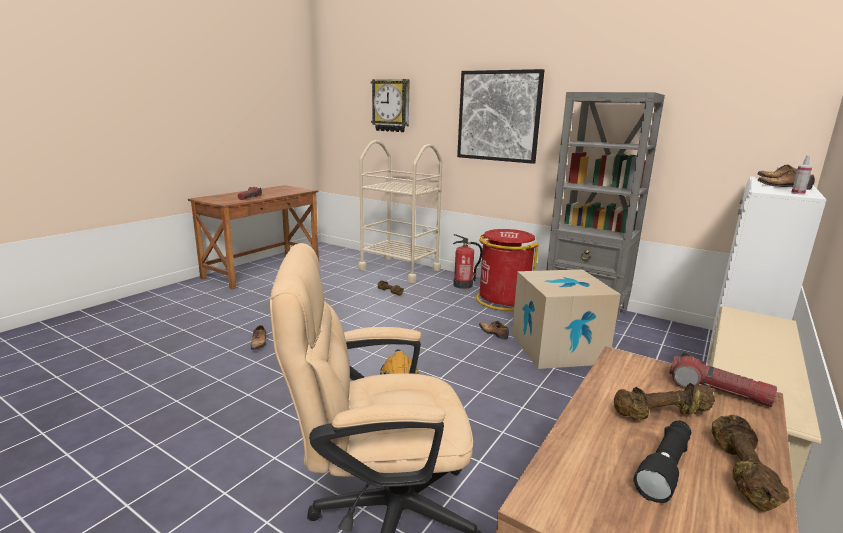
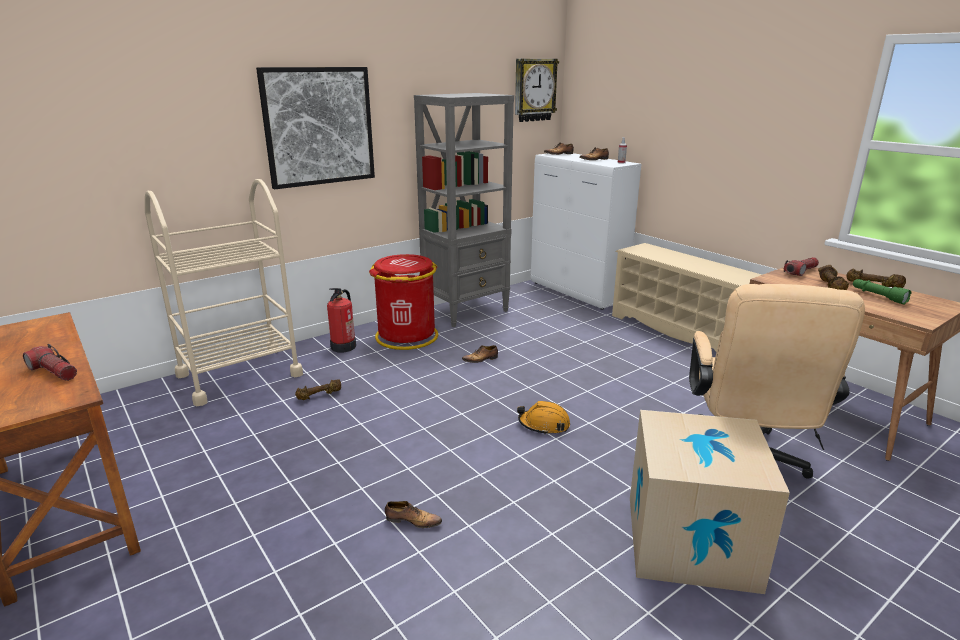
camera: 70 degrees left, 5 degrees up
wall clock [371,79,410,132] -> wall clock moved to [515,59,559,122]
cardboard box [512,269,621,369] -> cardboard box moved to [630,410,790,594]
black flashlight [634,421,691,503] -> green flashlight [853,279,912,304]

